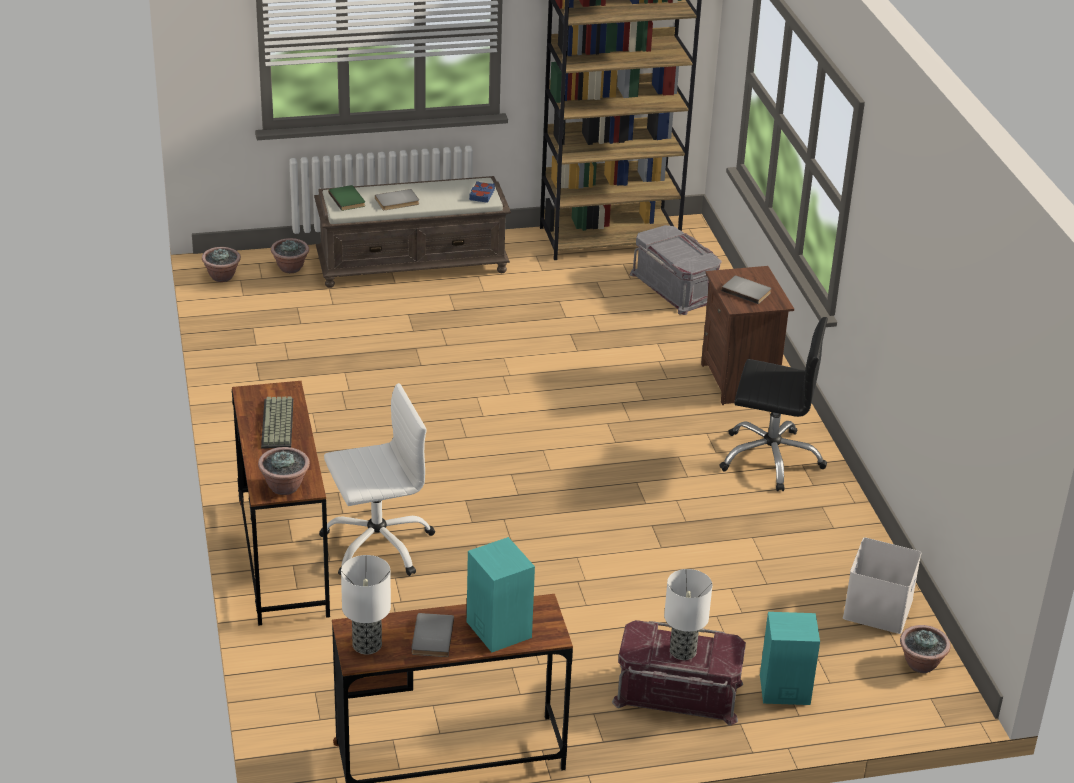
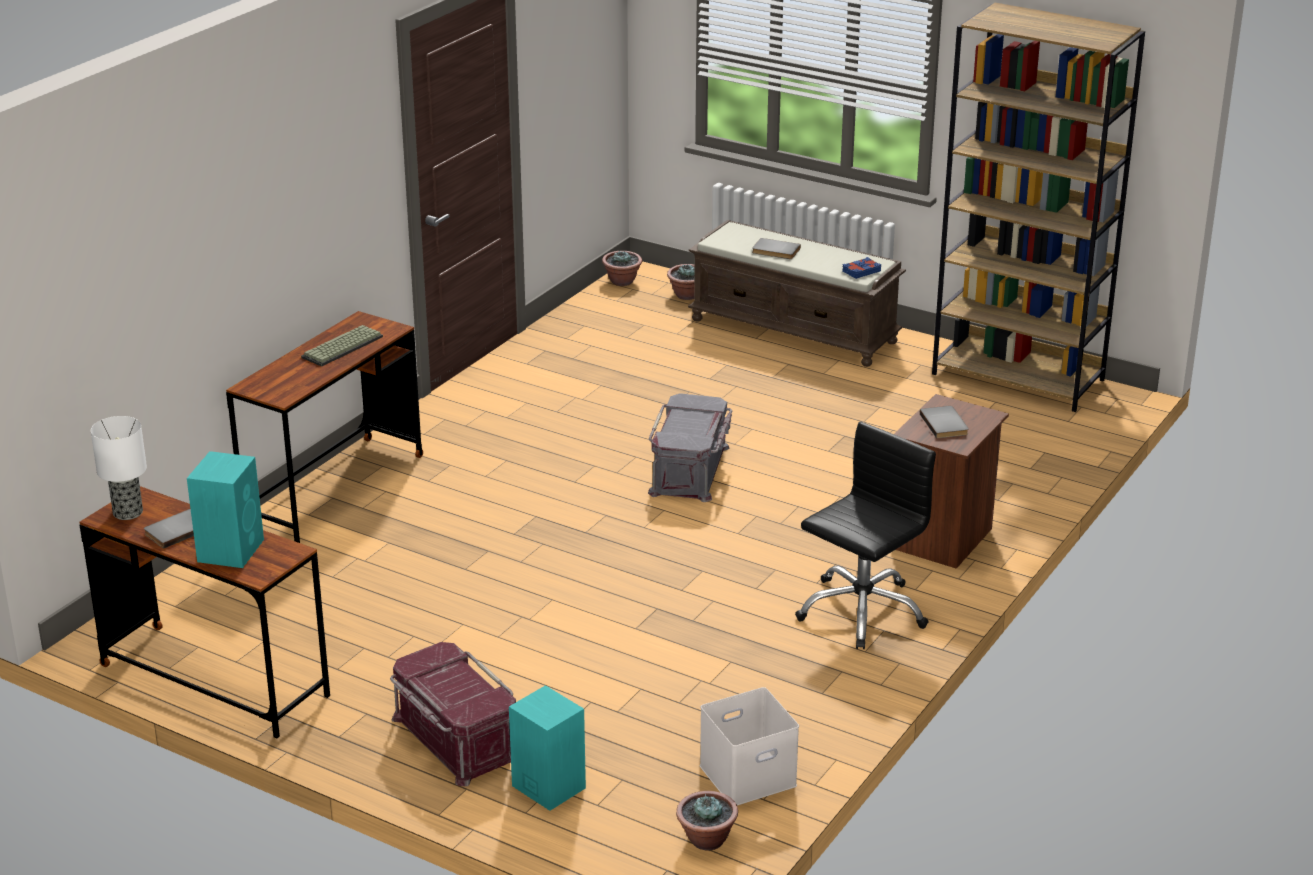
camera: 45 degrees right, 5 degrees down
potted plant [258,447,310,495] -> none
white office chair [319,383,435,576] -> none
green book [328,185,365,211] -> none
grey storage box [630,225,722,315] -> grey storage box moved to [648,393,732,502]
table lamp [664,569,712,660] -> none
black office chair [719,317,828,491] -> black office chair turned 105 degrees counterclockwise [795,421,936,649]

